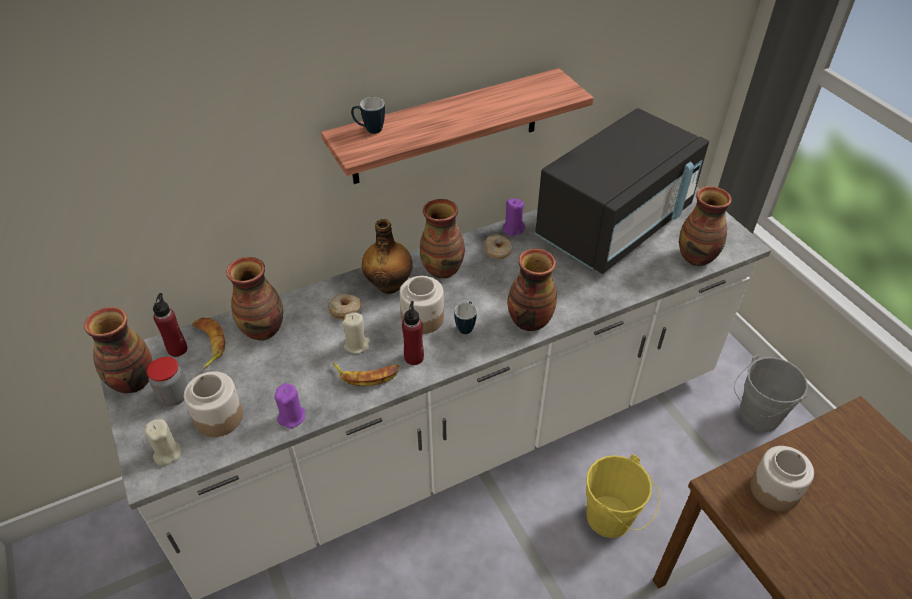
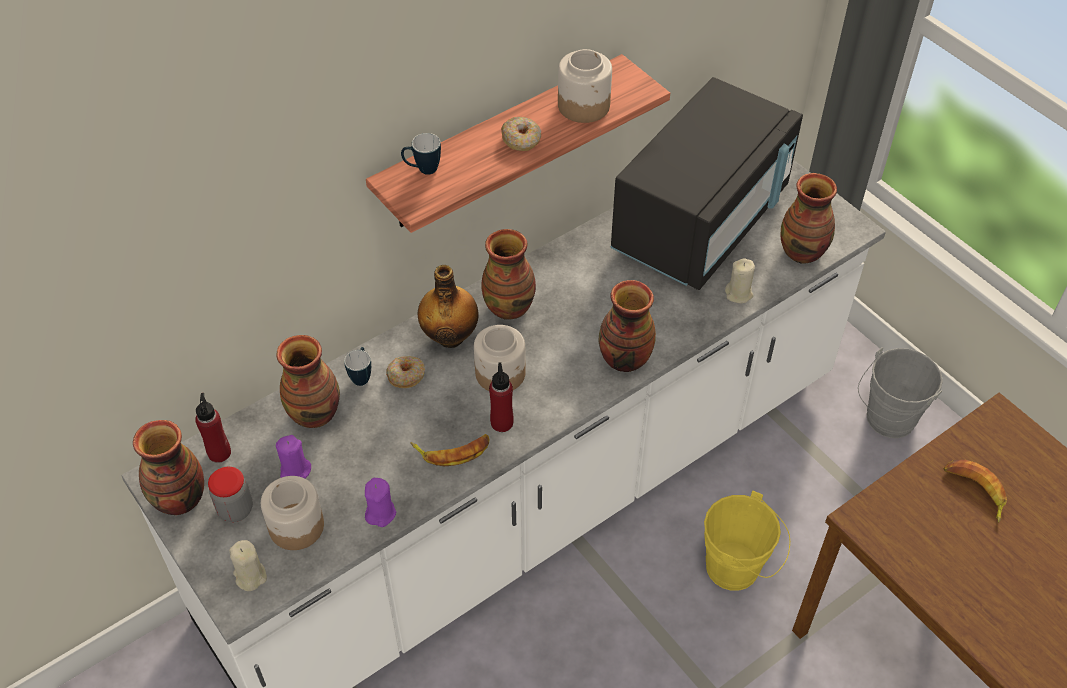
camera: 10 degrees left, 5 degrees up
banana [192,318,225,369] -> banana moved to [944,460,1007,523]
beige candle [342,312,370,354] -> beige candle moved to [725,259,755,303]
mug [454,301,477,334] -> mug moved to [344,347,371,386]
donut [484,234,513,259] -> donut moved to [501,117,541,151]
purple candle [503,198,525,237] -> purple candle moved to [276,435,311,479]
jar [750,446,814,512] -> jar moved to [558,49,612,123]

